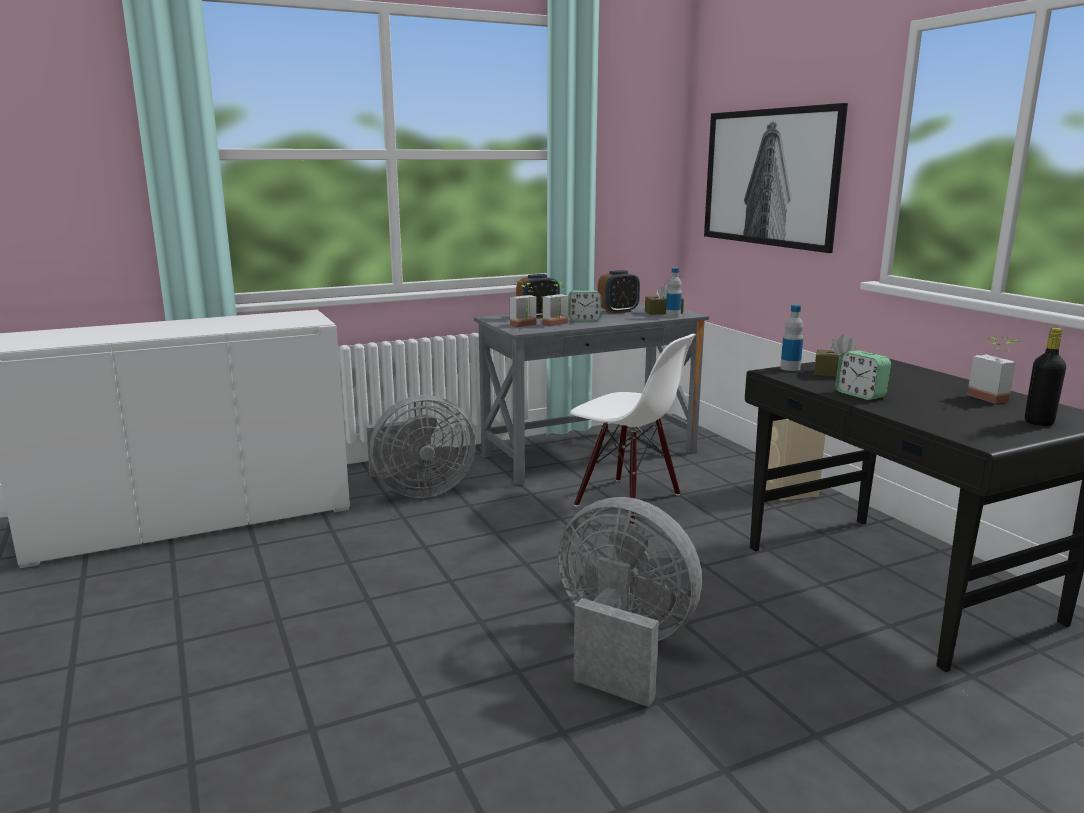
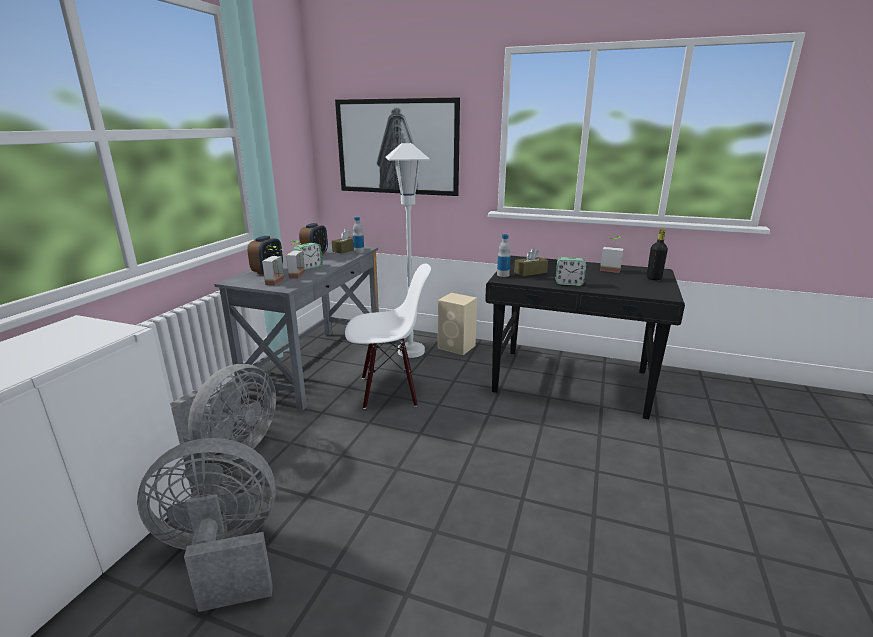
camera: 45 degrees left, 5 degrees up
grey fan [558,497,702,707] -> grey fan moved to [137,438,276,612]
none -> white floor lamp [386,143,430,358]

